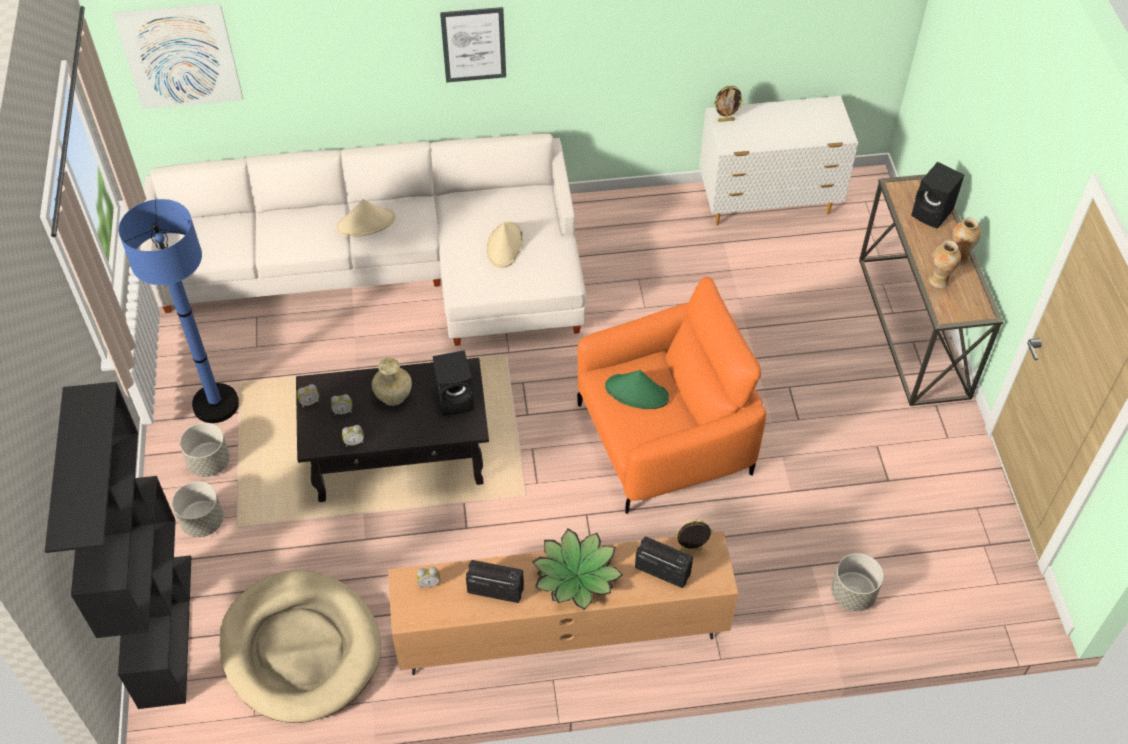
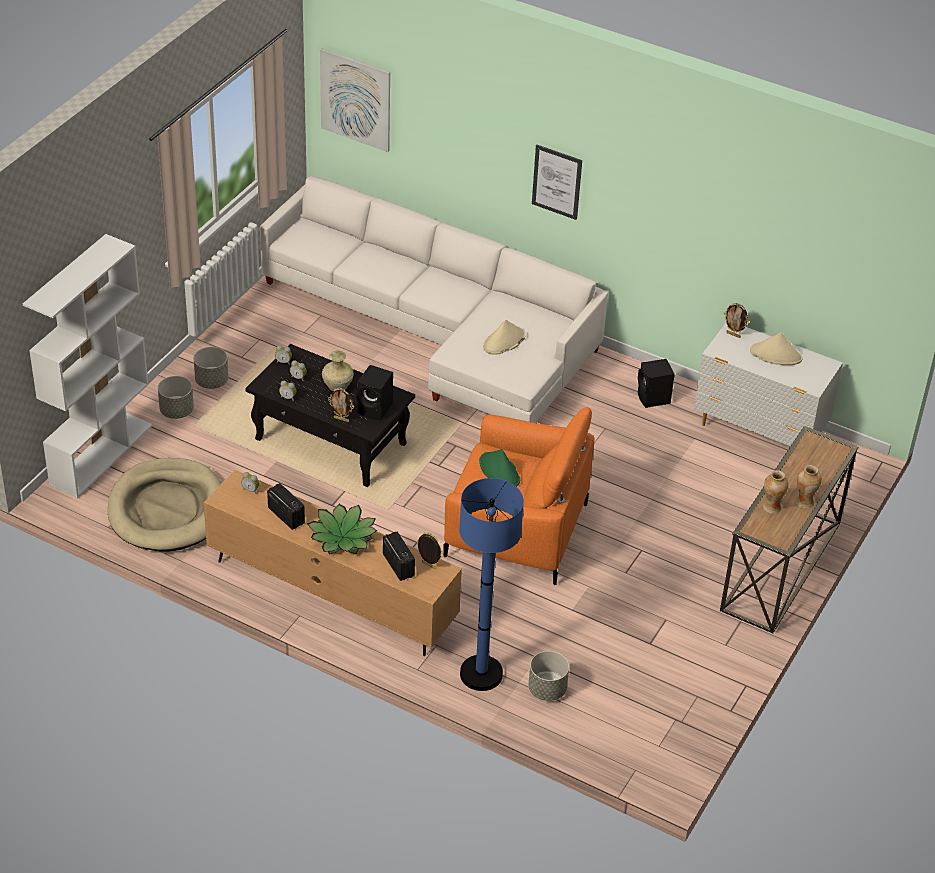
camera: 35 degrees right, 10 degrees down
black bookcase [45,382,191,709] -> white bookcase [23,234,153,498]
blue floor lamp [118,199,239,423] -> blue floor lamp moved to [459,478,524,691]
beige hat [336,199,395,237] -> beige hat moved to [750,332,803,365]
black speaker [911,162,964,229] -> black speaker moved to [638,359,675,408]
none -> picture frame [328,388,354,422]

